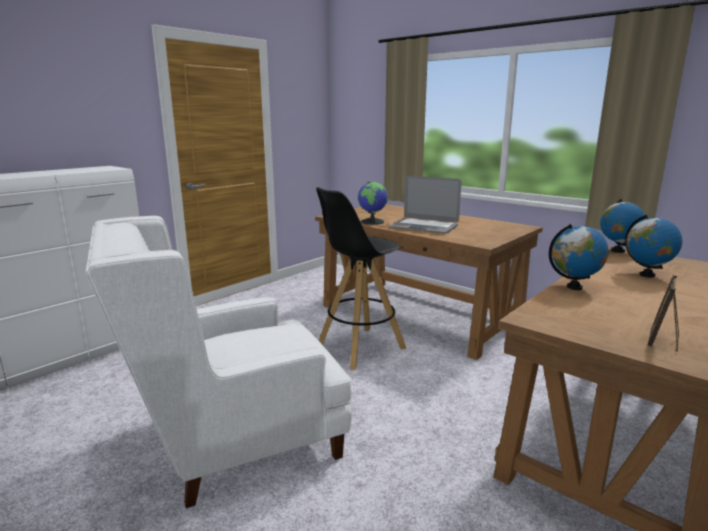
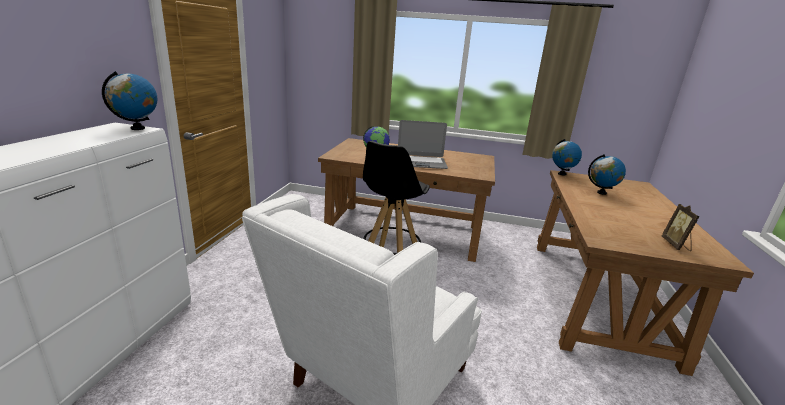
camera: 30 degrees left, 5 degrees up
globe [549,224,609,290] -> globe moved to [102,71,158,130]

